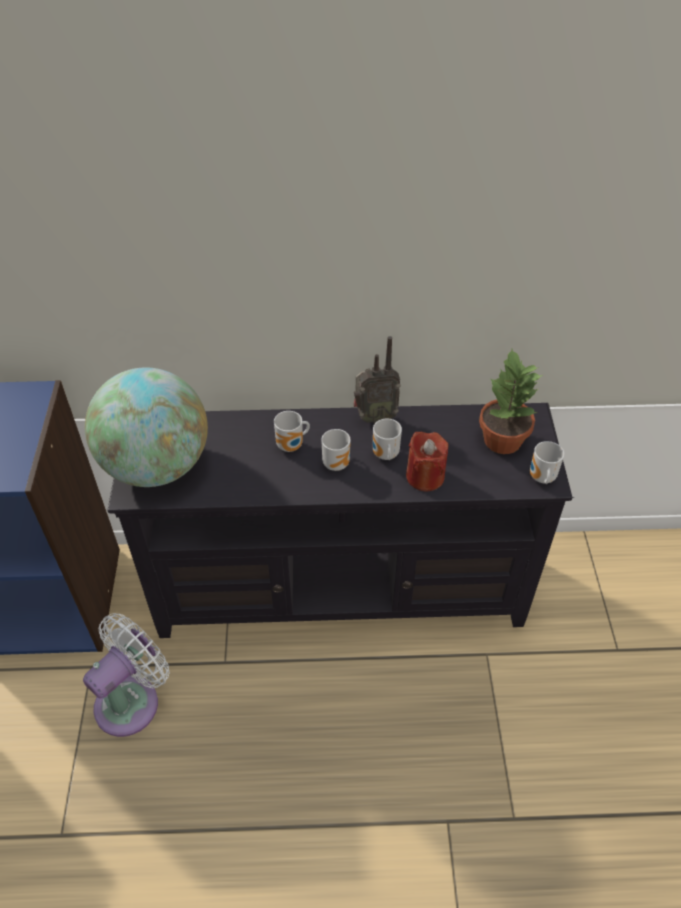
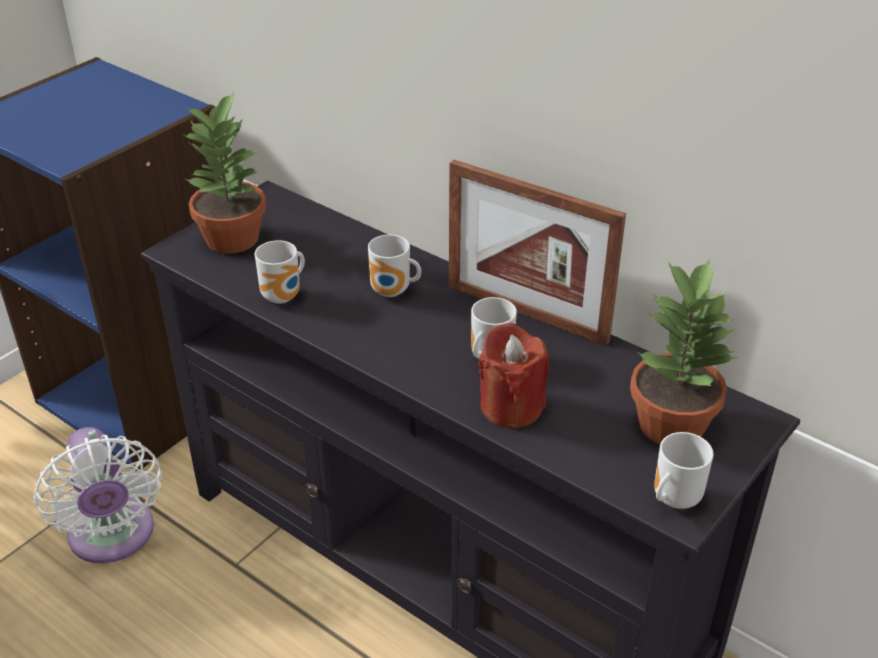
camera: 40 degrees right, 10 degrees down
white fan [83,613,170,737] -> white fan turned 75 degrees clockwise [34,427,162,563]
globe [85,367,208,487] -> potted plant [184,91,266,254]
mug [321,429,351,471] -> mug moved to [255,240,305,304]
radio [353,336,401,424] -> picture frame [449,160,626,345]

